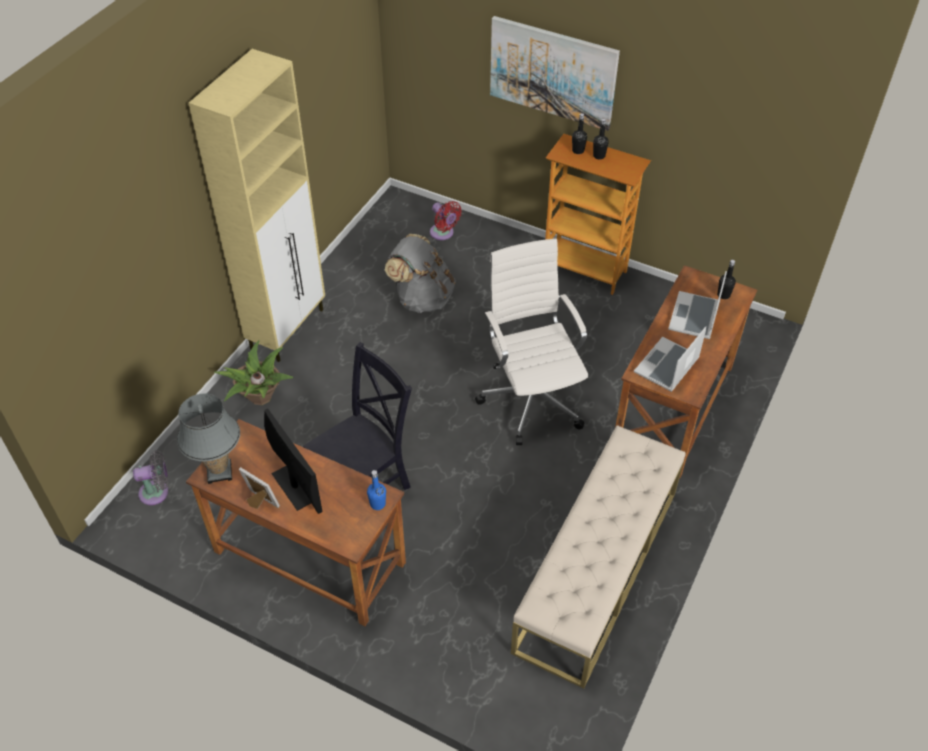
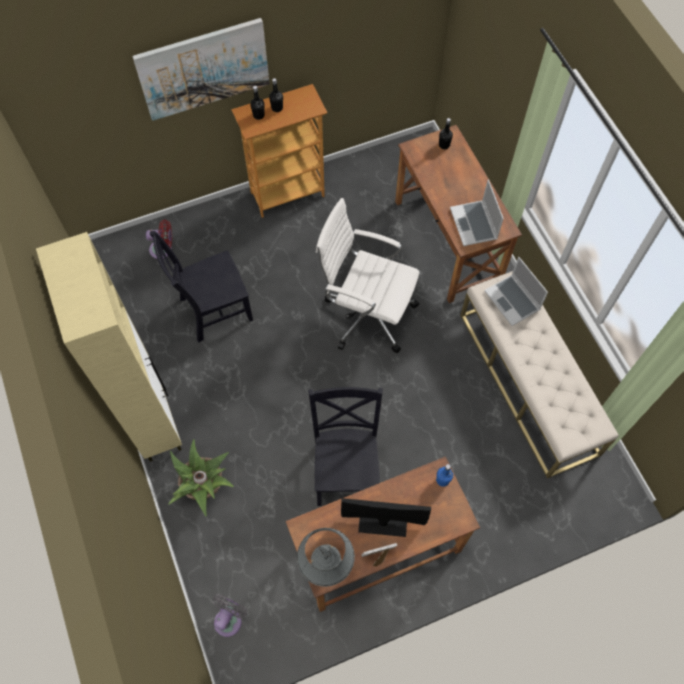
camera: 50 degrees left, 15 degrees up
grey backpack [385,234,456,313] -> black chair [150,231,253,342]
laptop [668,271,727,339] -> laptop moved to [484,257,548,326]

